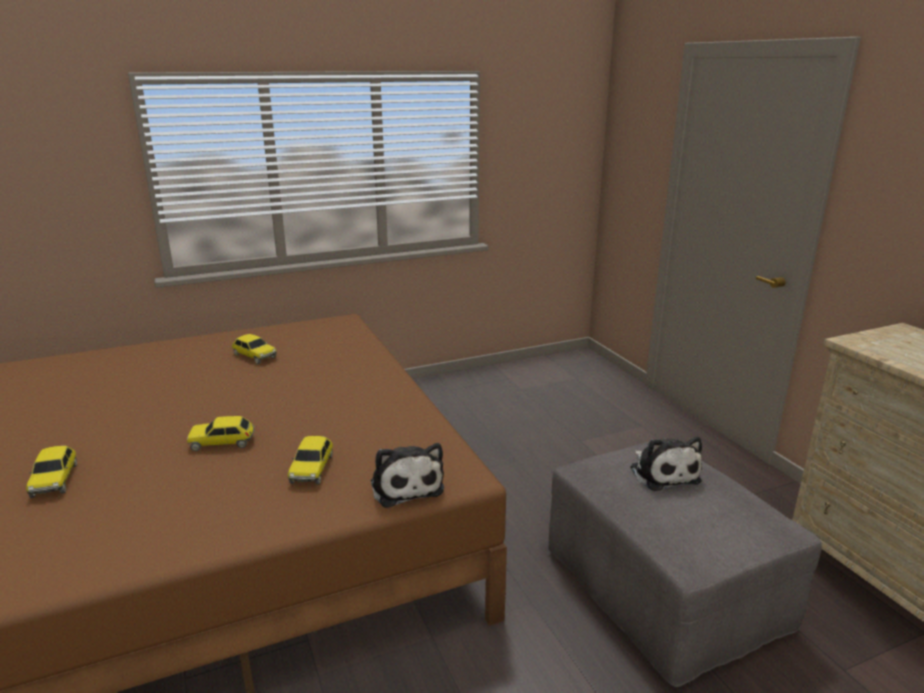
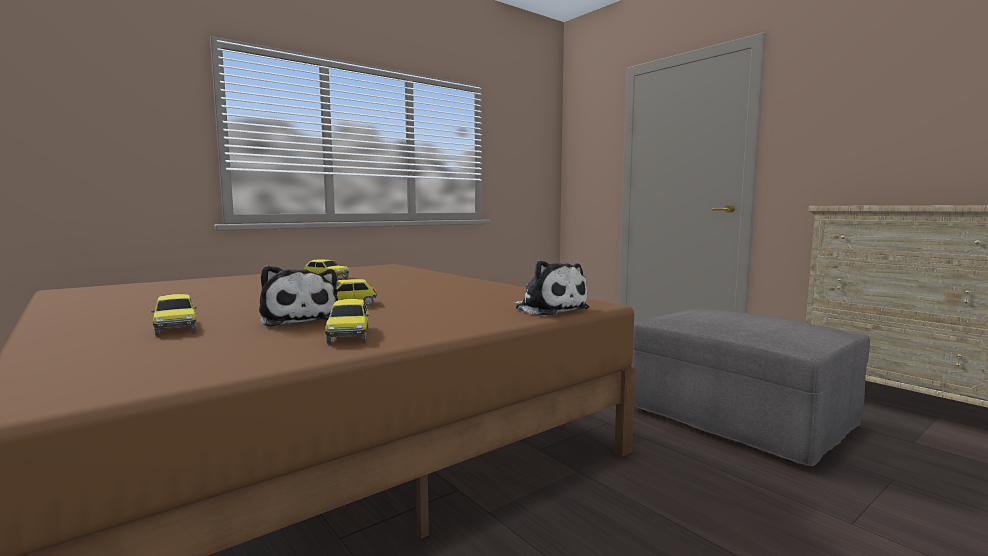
camera: 15 degrees left, 15 degrees down
toy car [288,436,333,485] -> toy car moved to [325,299,369,344]
plush toy [631,437,702,491] -> plush toy moved to [259,265,338,327]

